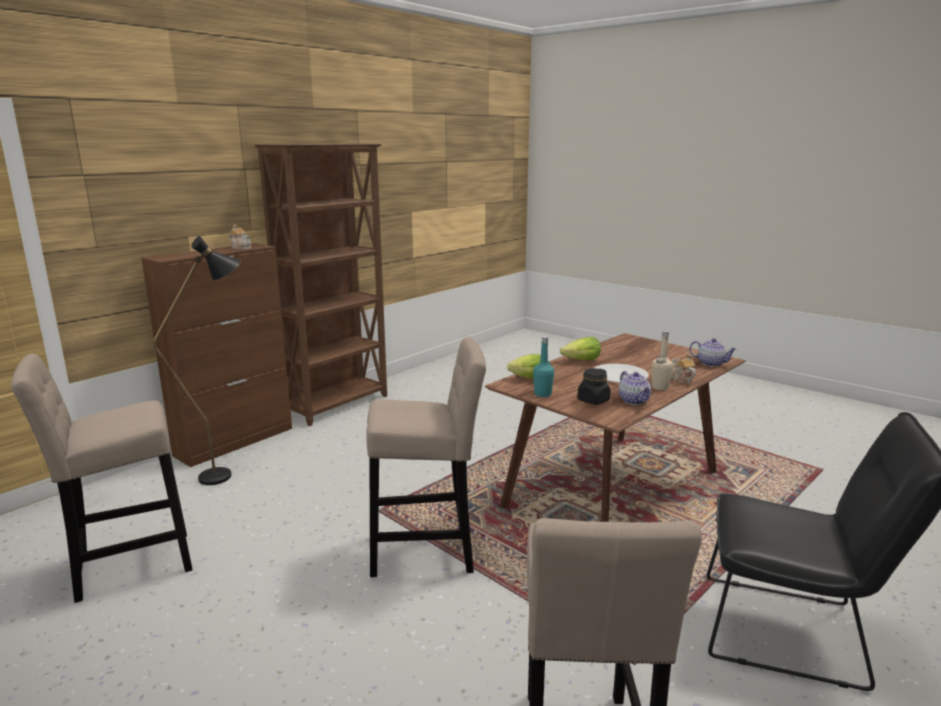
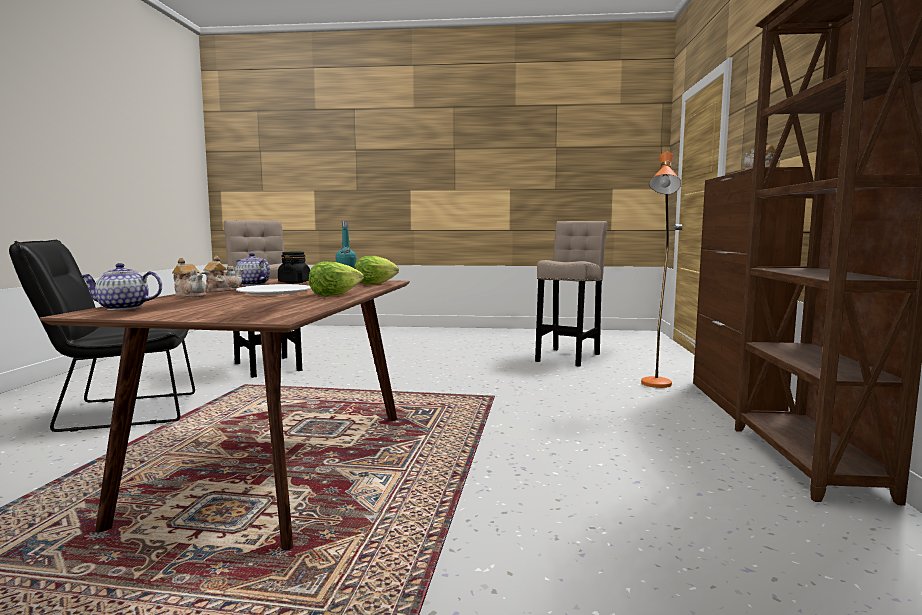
camera: 145 degrees right, 10 degrees down
black floor lamp [154,236,241,485] -> orange floor lamp [641,152,681,388]
beige stool [366,337,486,577] -> none
beige bottle [652,331,673,390] -> teapot [199,256,244,292]

